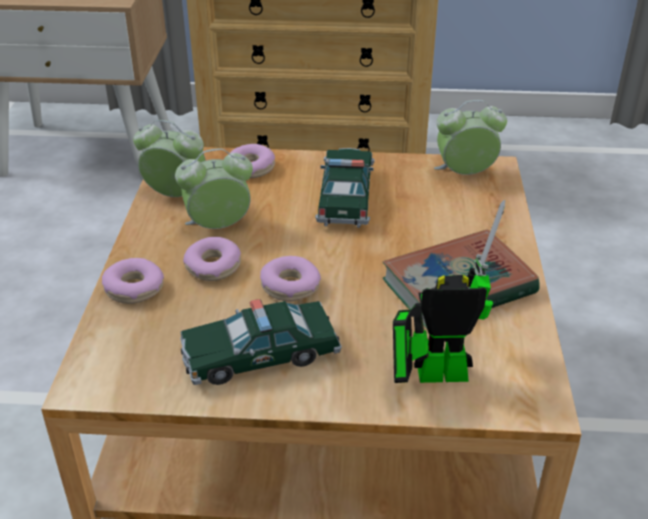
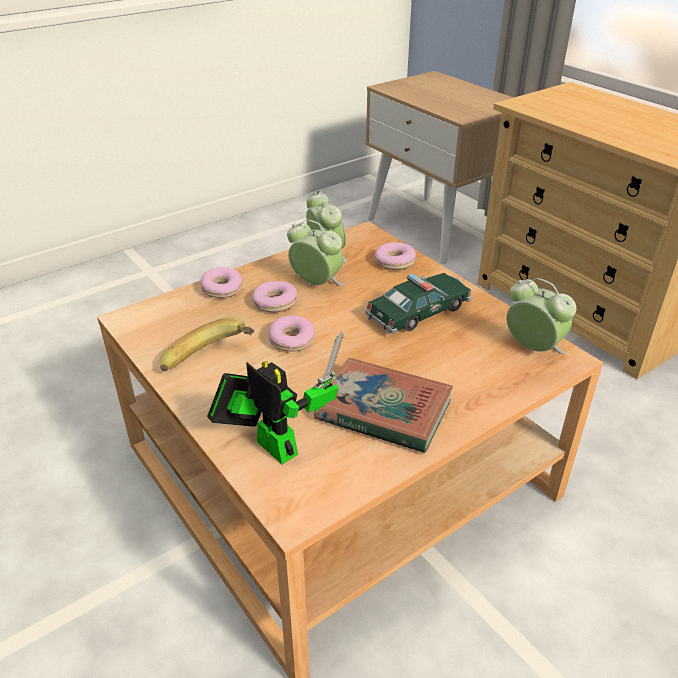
camera: 50 degrees right, 0 degrees up
toy car [180,299,342,385] -> banana [160,317,254,371]

